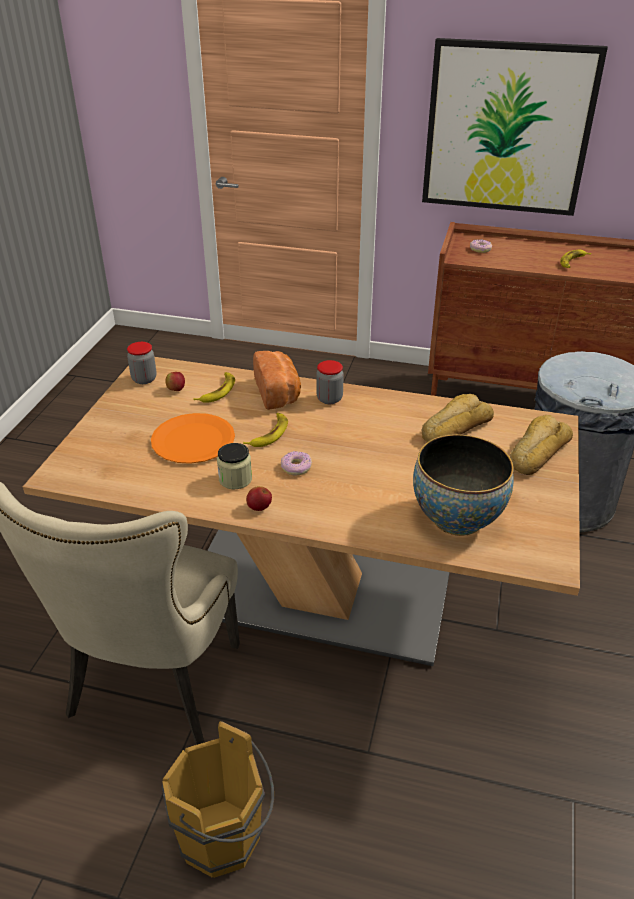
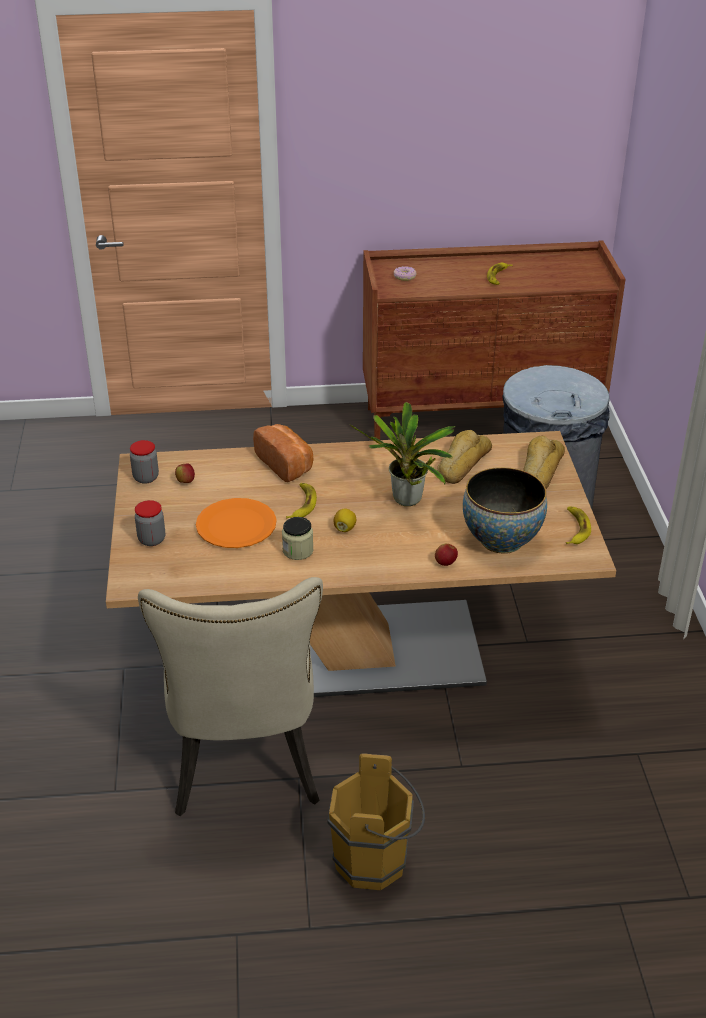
camera: 20 degrees left, 0 degrees up
banana [193,372,235,403] -> banana moved to [566,506,591,544]
apple [246,486,272,511] -> apple moved to [435,544,458,566]
donut [281,451,312,476] -> lemon [334,509,356,532]
jar [316,360,344,404] -> jar moved to [135,500,165,546]
picture [422,38,608,216] -> none
none -> potted plant [350,402,455,506]

